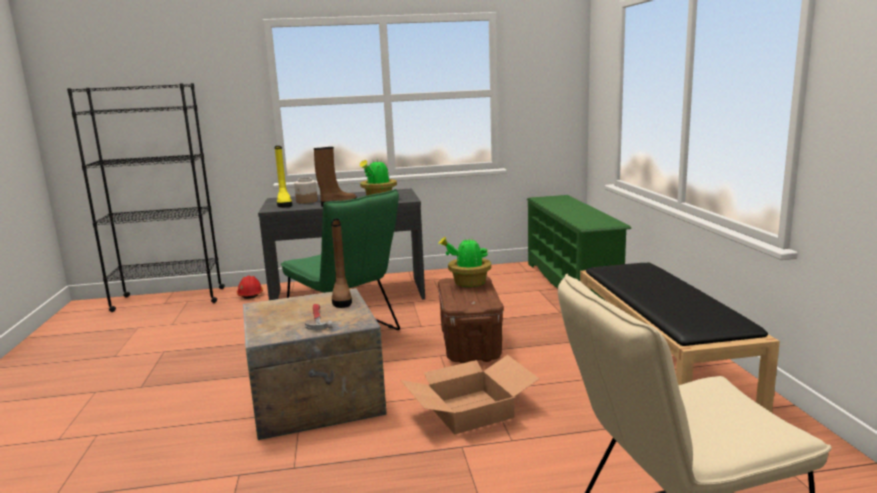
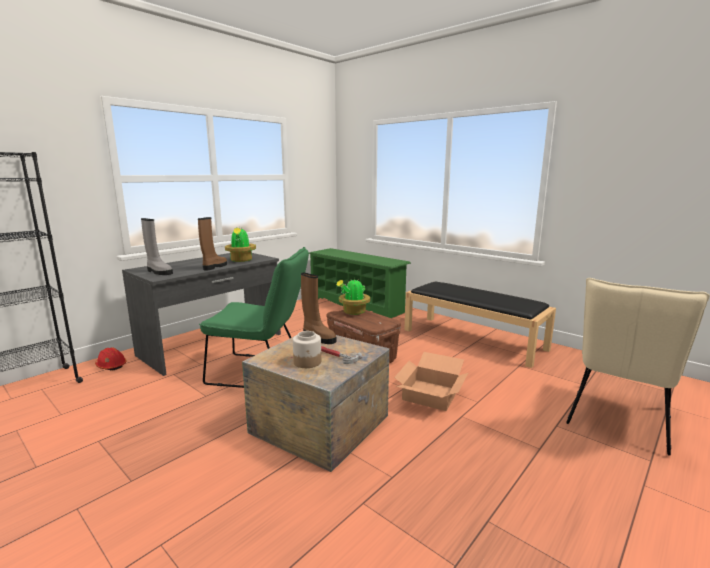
camera: 40 degrees left, 0 degrees up
yellow boot [274,146,292,208] -> grey boot [141,218,173,275]
jar [294,177,318,204] -> jar moved to [293,331,321,368]

